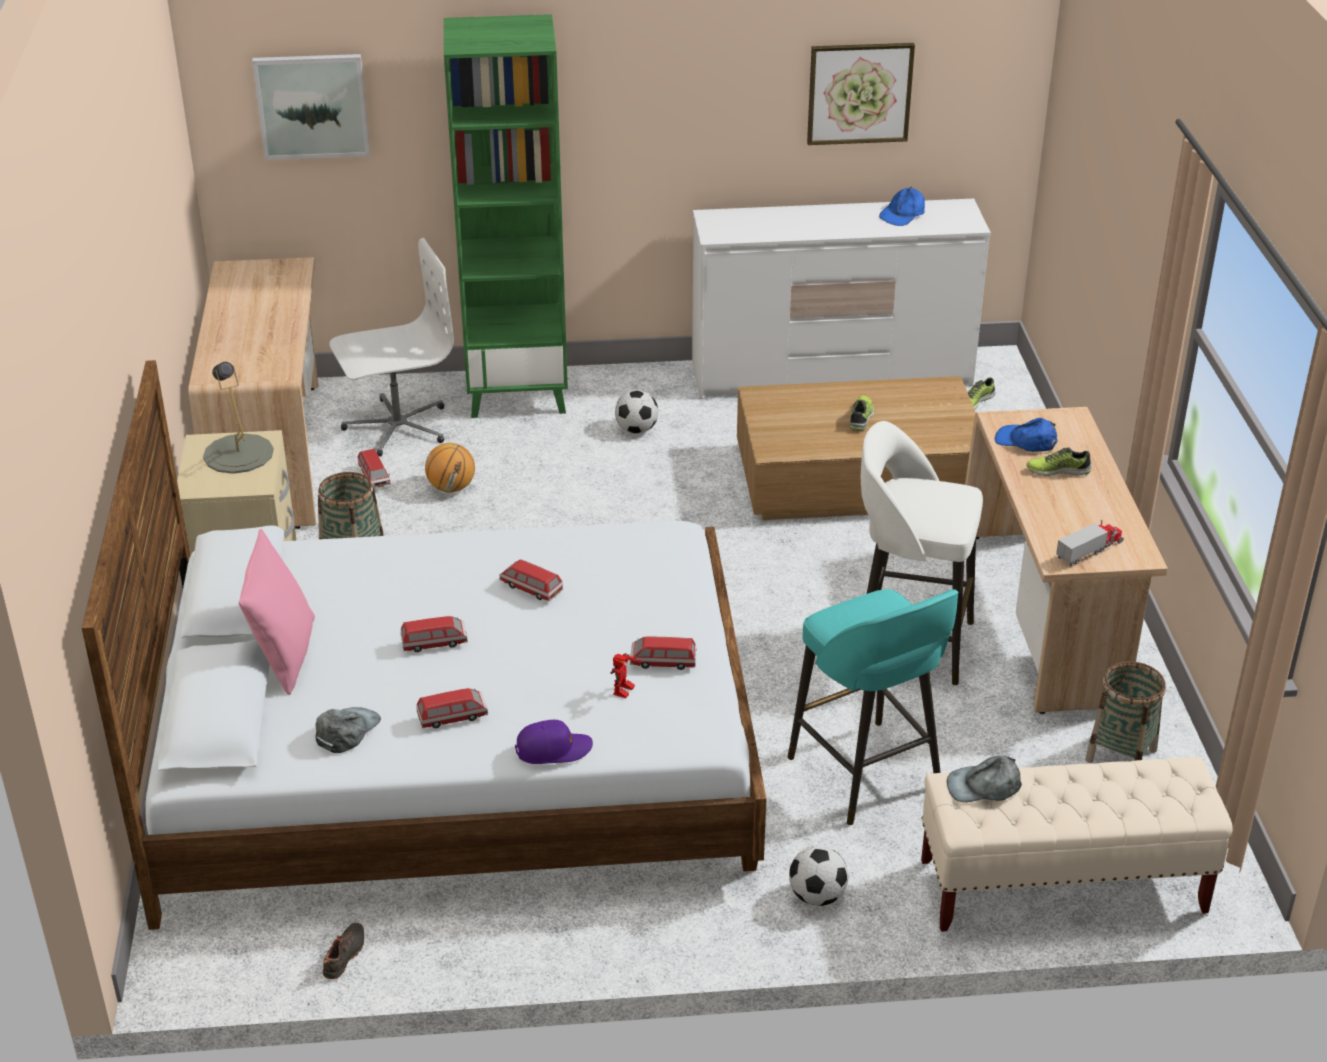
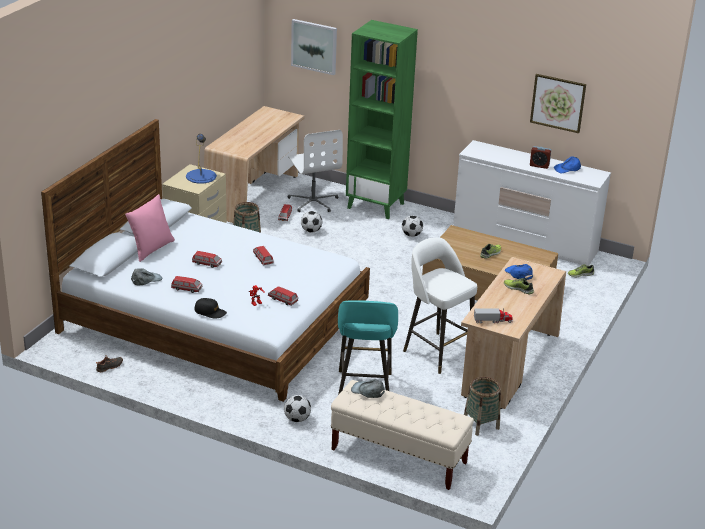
camera: 30 degrees right, 5 degrees down
grey table lamp [203,362,274,474] -> blue table lamp [186,134,217,184]
white office chair [329,238,454,457] -> white office chair turned 60 degrees clockwise [288,130,343,212]
basketball [425,443,475,493] -> football [301,211,322,233]
purple cap [515,720,593,764] -> black cap [195,298,227,319]
none -> alarm clock [530,146,551,169]

